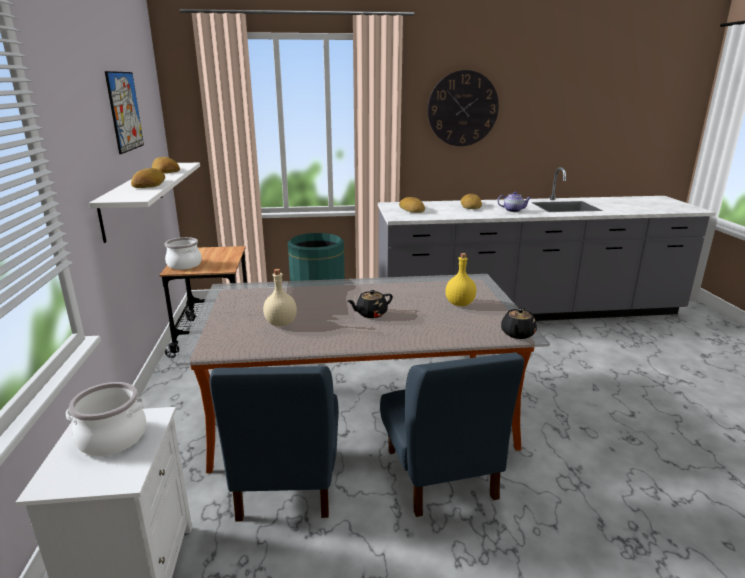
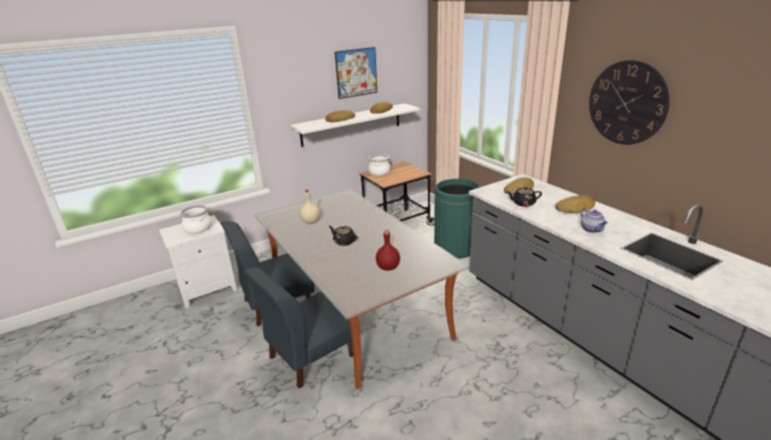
camera: 65 degrees right, 5 degrees up
yellow bottle [445,253,476,306] -> red bottle [376,230,400,270]
black teapot [501,308,537,339] -> black teapot moved to [507,187,542,207]

